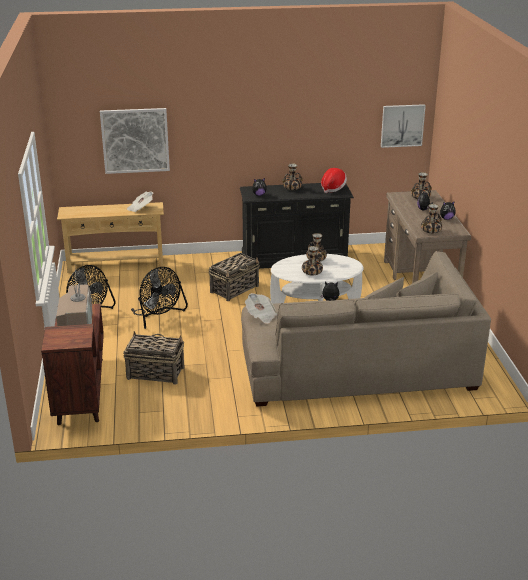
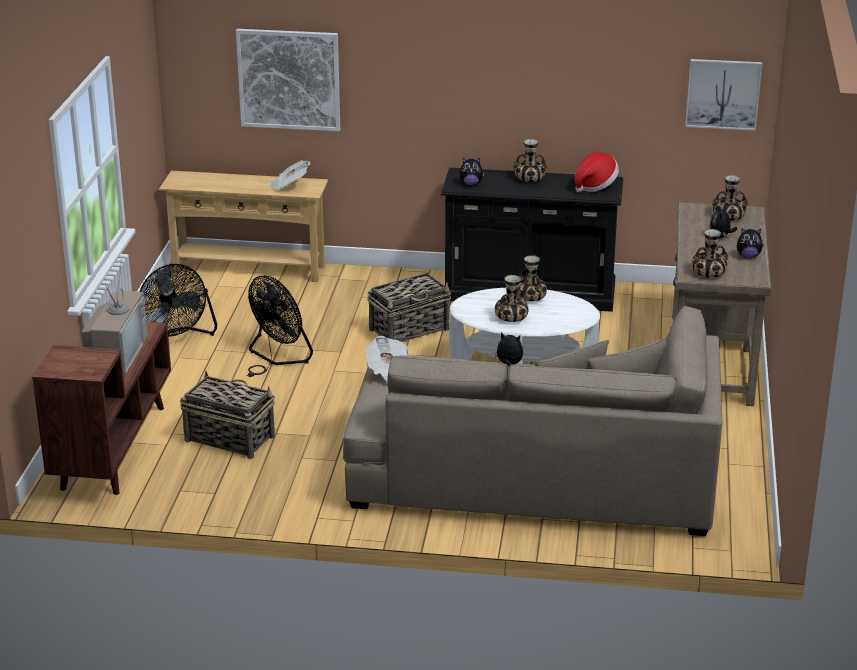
camera: 15 degrees right, 0 degrees up
black fan [131,267,188,329] -> black fan turned 105 degrees counterclockwise [247,276,313,377]

